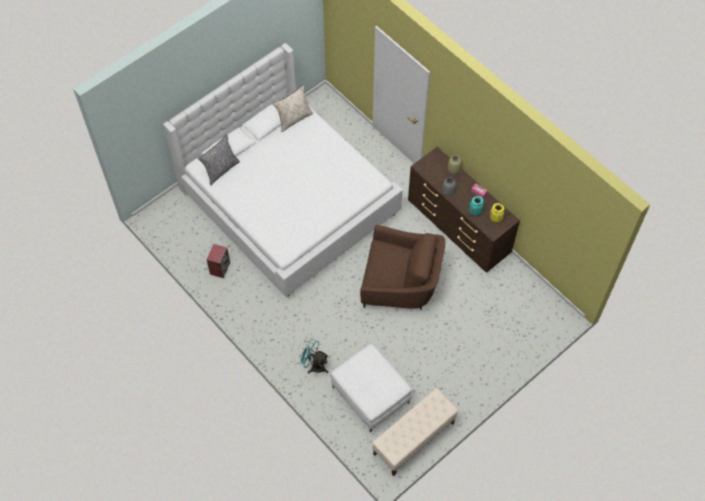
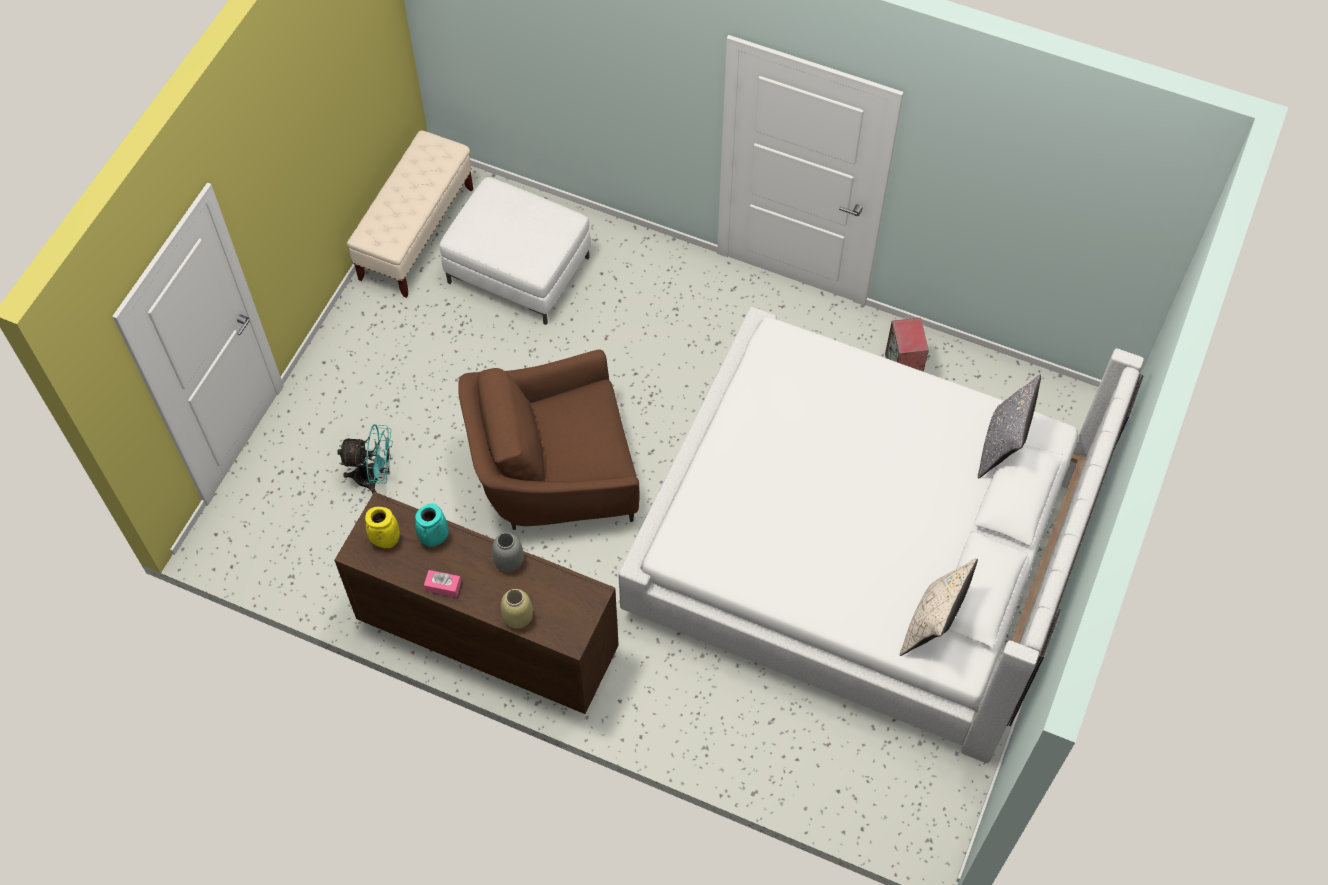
camera: 155 degrees right, 0 degrees up
turquoise fan [298,338,328,373] -> turquoise fan moved to [337,424,393,494]

